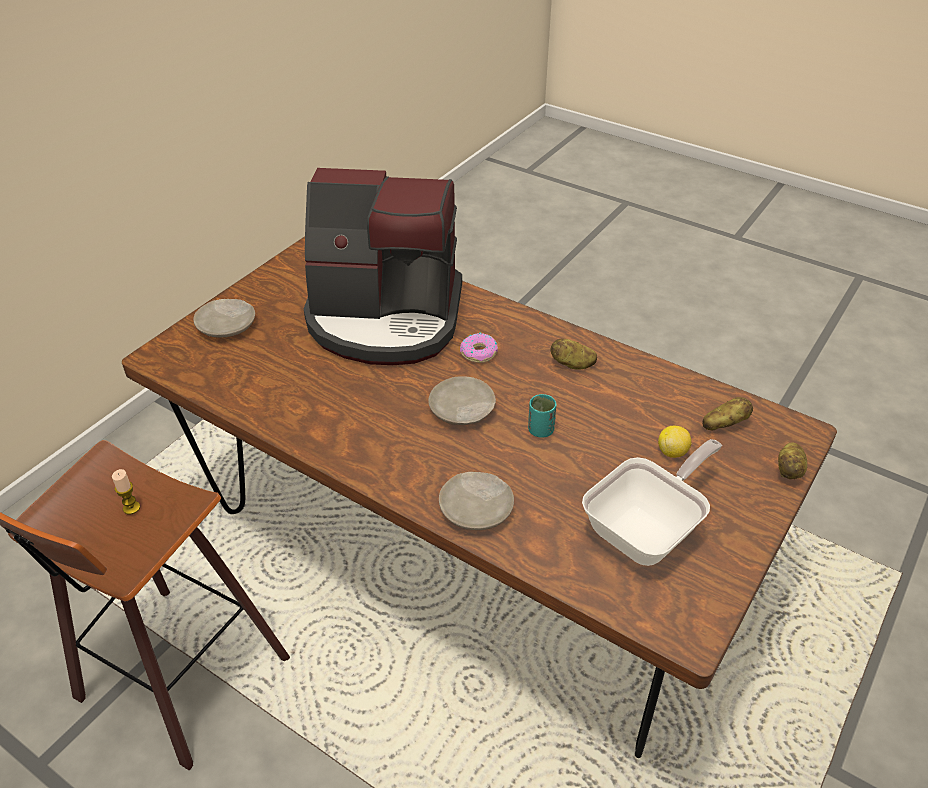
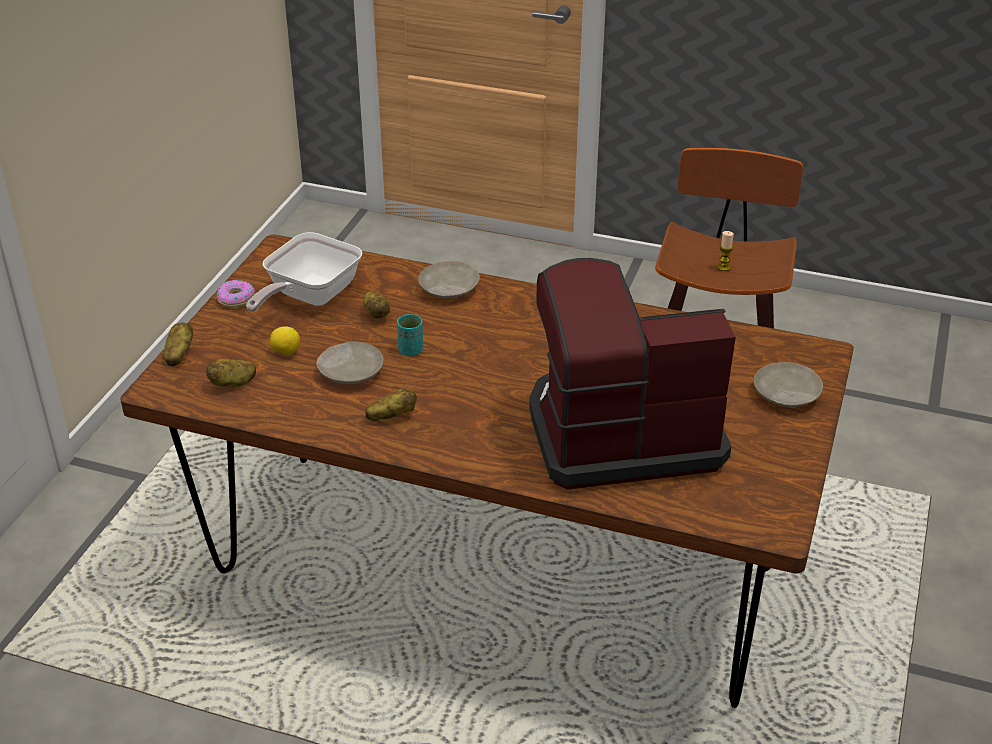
camera: 165 degrees right, 5 degrees down
beige plate [428,376,496,425] -> beige plate moved to [316,341,384,385]
donut [460,332,498,363] -> donut moved to [217,280,255,307]
none -> potato [364,291,390,319]

